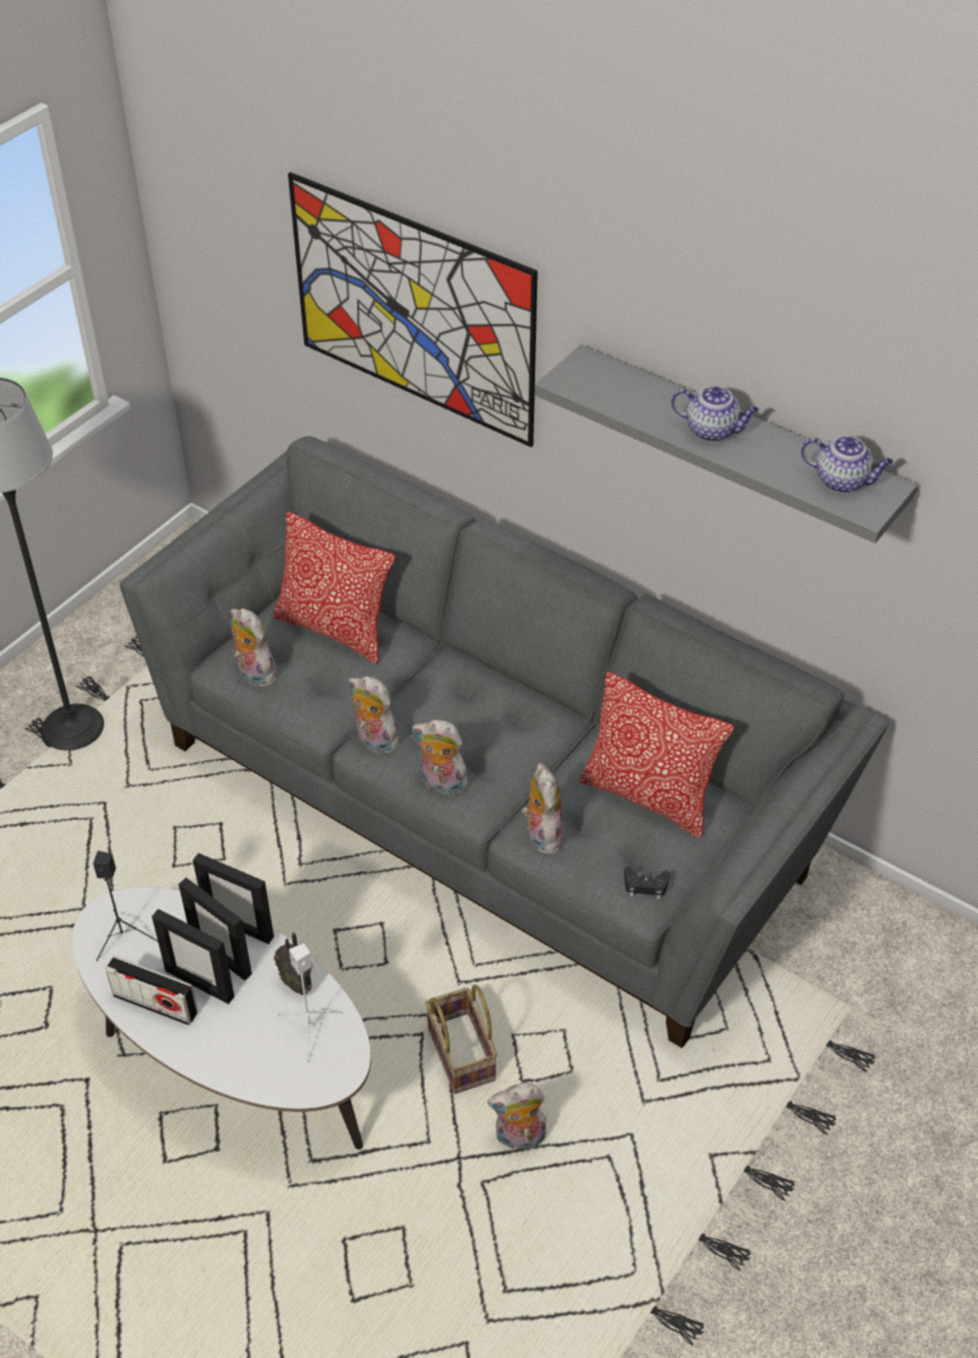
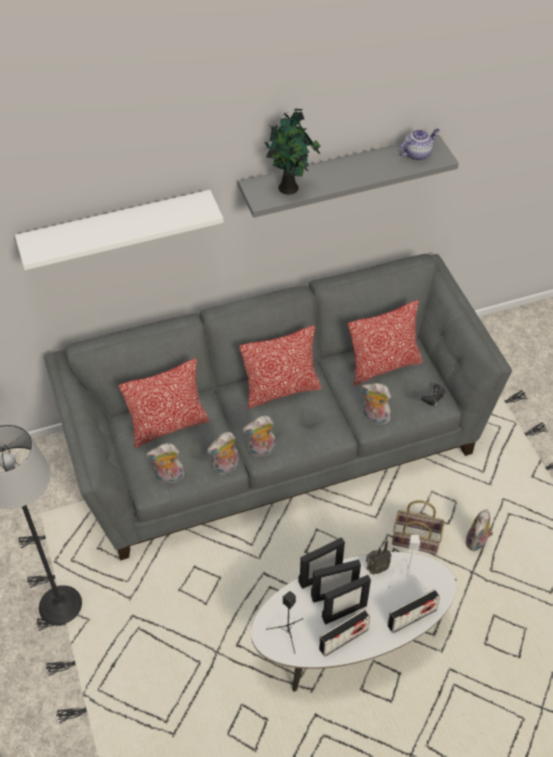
camera: 55 degrees left, 5 degrees up
picture [288,172,538,447] -> white shelf [15,190,223,270]
plush toy [412,720,470,796] -> plush toy moved to [207,432,239,475]
teapot [671,386,759,442] -> none
none -> pillow [239,326,321,409]
none -> potted plant [265,109,321,195]
none -> radio [387,589,440,633]

